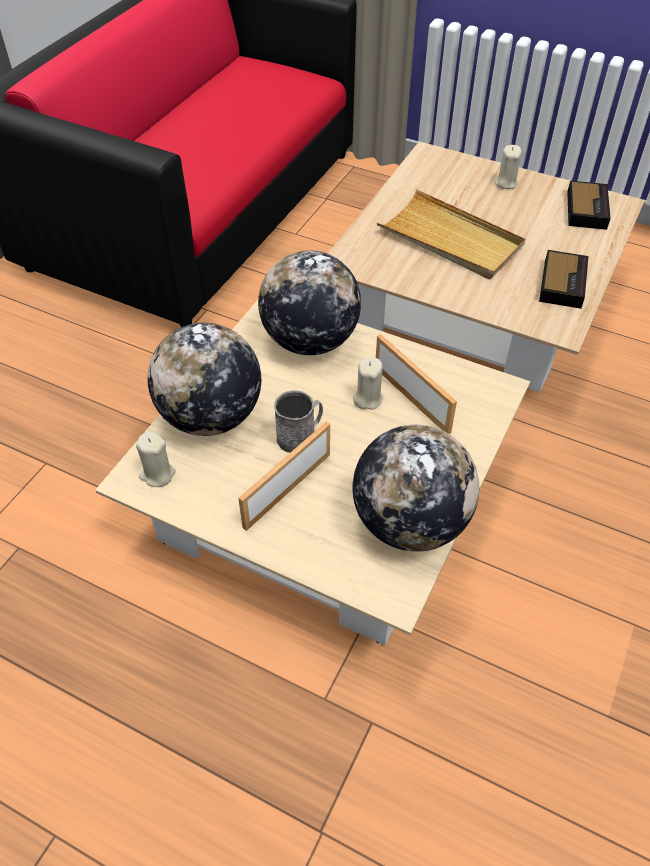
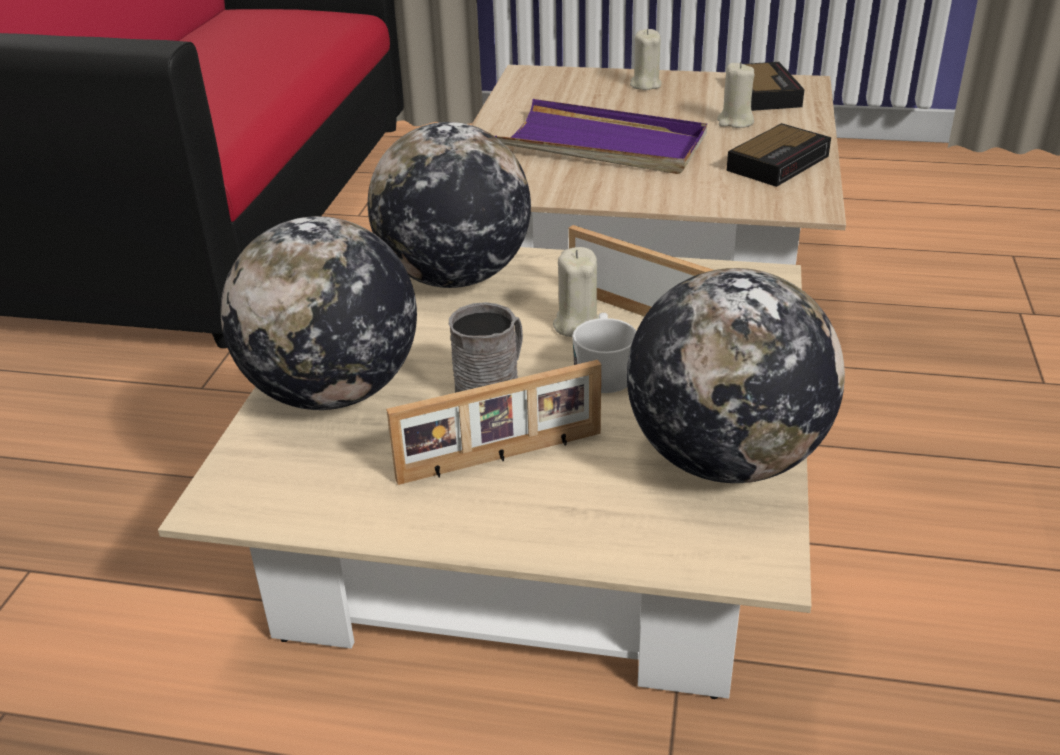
camera: 15 degrees left, 15 degrees down
beige candle [136,431,176,487] -> beige candle moved to [717,62,754,128]
picture frame [238,422,330,531] -> picture frame turned 135 degrees counterclockwise [386,360,601,485]
beige tray [377,189,525,279] -> purple tray [495,99,707,174]
alarm clock [539,250,588,309] -> alarm clock turned 45 degrees clockwise [727,123,831,187]
none -> white mug [572,313,636,393]

